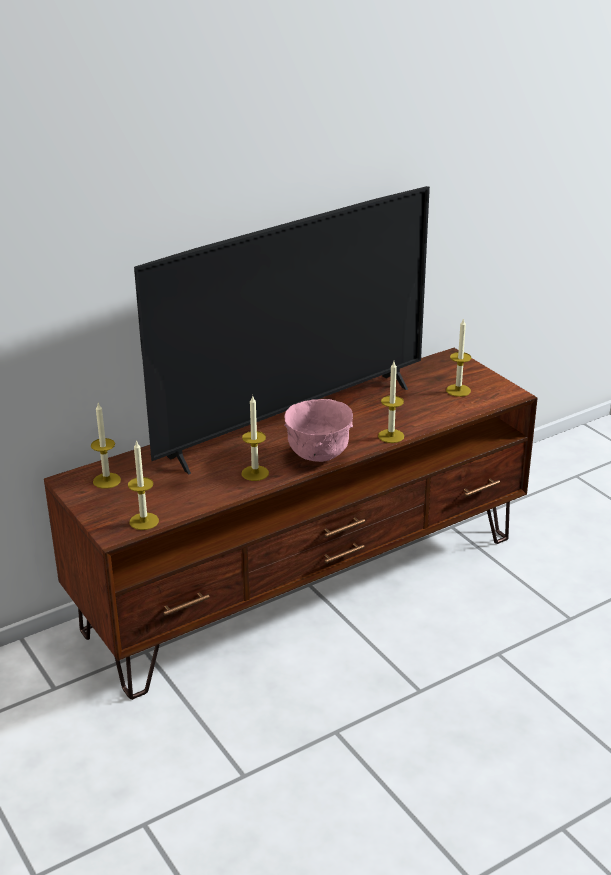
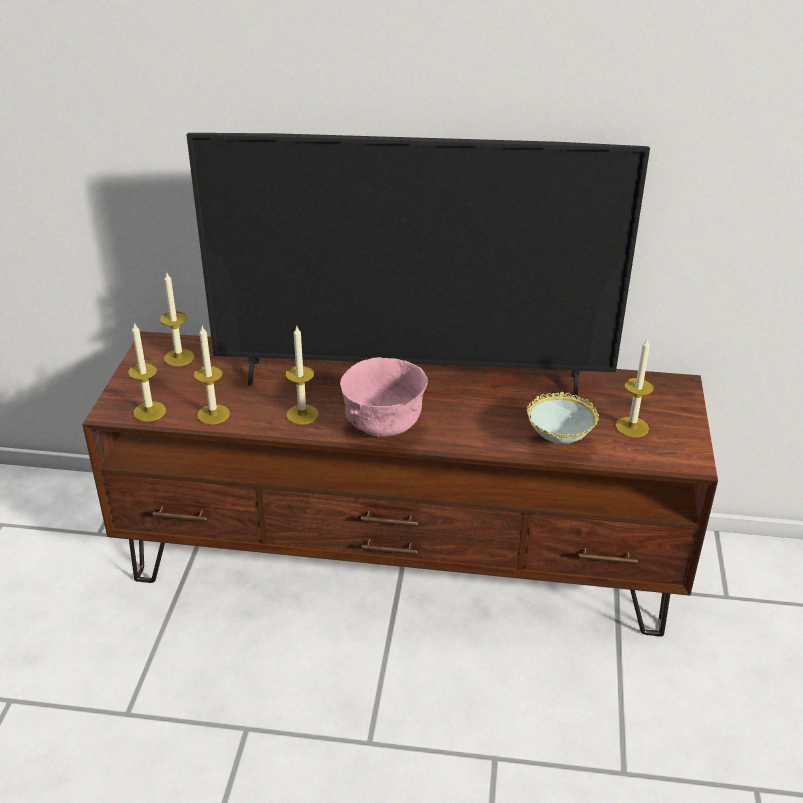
camera: 40 degrees right, 5 degrees up
candle [378,362,404,443] -> candle moved to [194,326,230,425]
none -> bowl [527,392,599,444]

